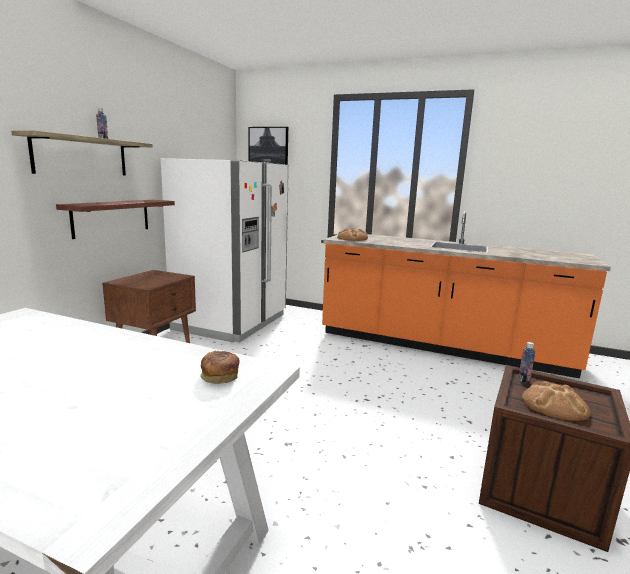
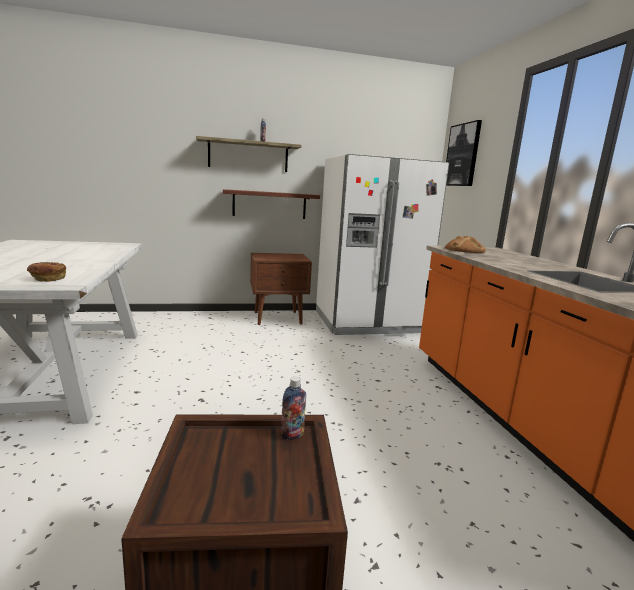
camera: 55 degrees right, 0 degrees up
bread [522,381,591,421] -> none

